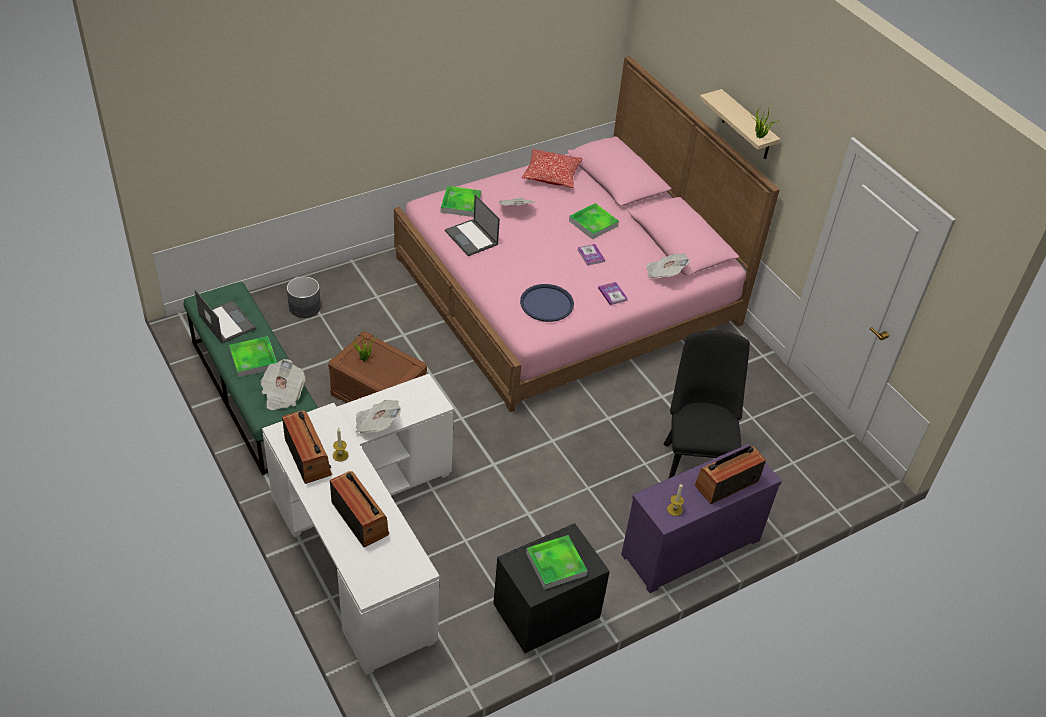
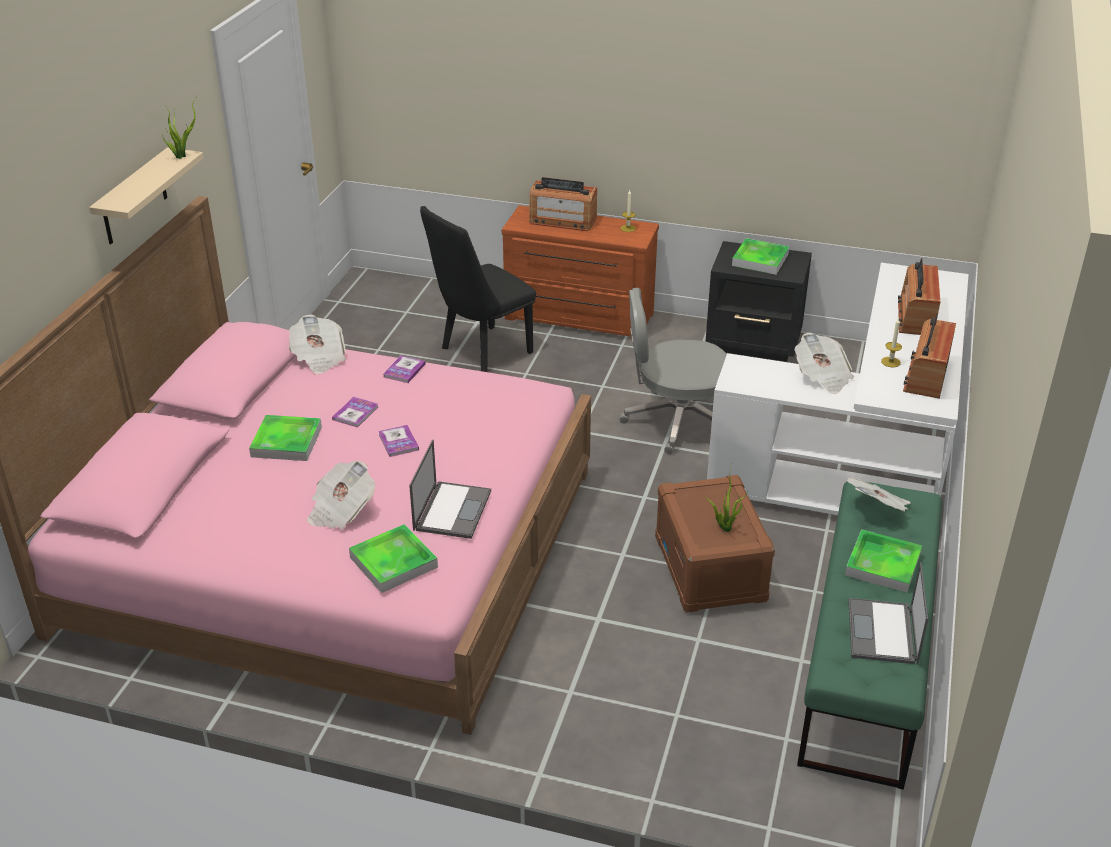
camera: 130 degrees left, 10 degrees down
grey planter [287,276,321,318] -> none
blue tray [520,284,574,322] -> none
pillow [521,149,583,188] -> none
purple dresser [621,444,782,593] -> brown dresser [502,205,659,339]
none -> book [378,425,419,457]
none -> grey office chair [620,288,727,454]

